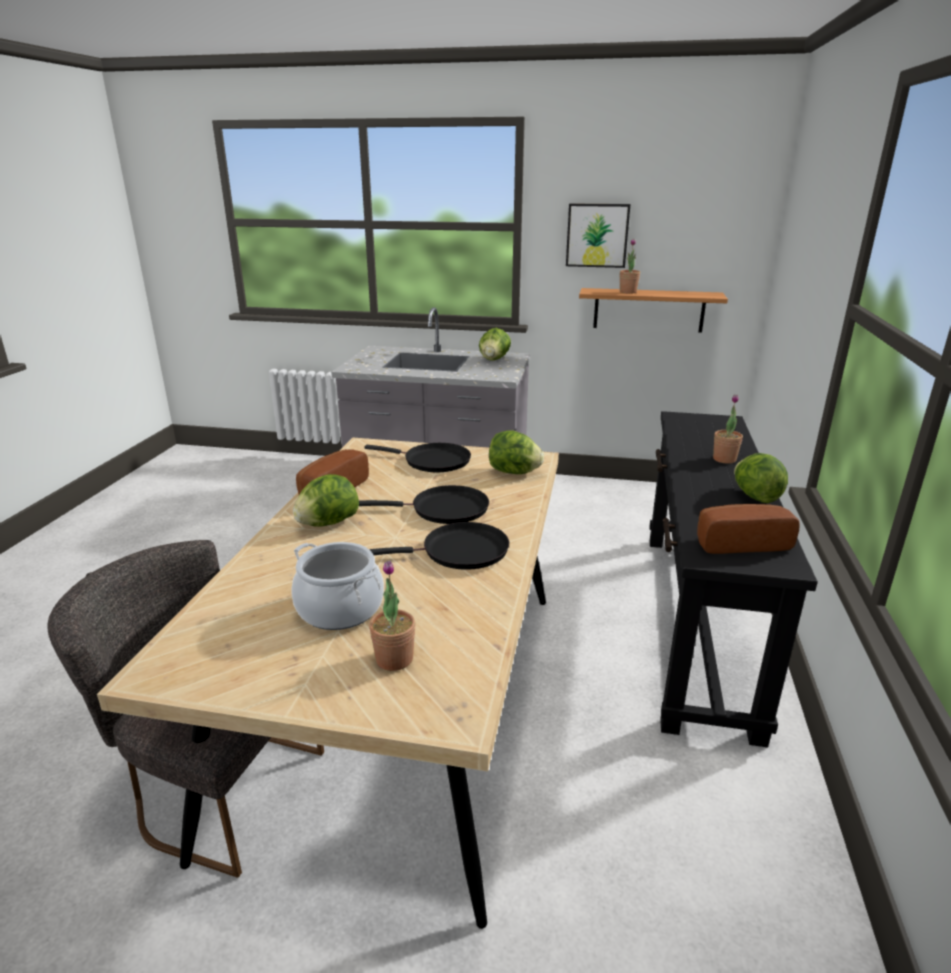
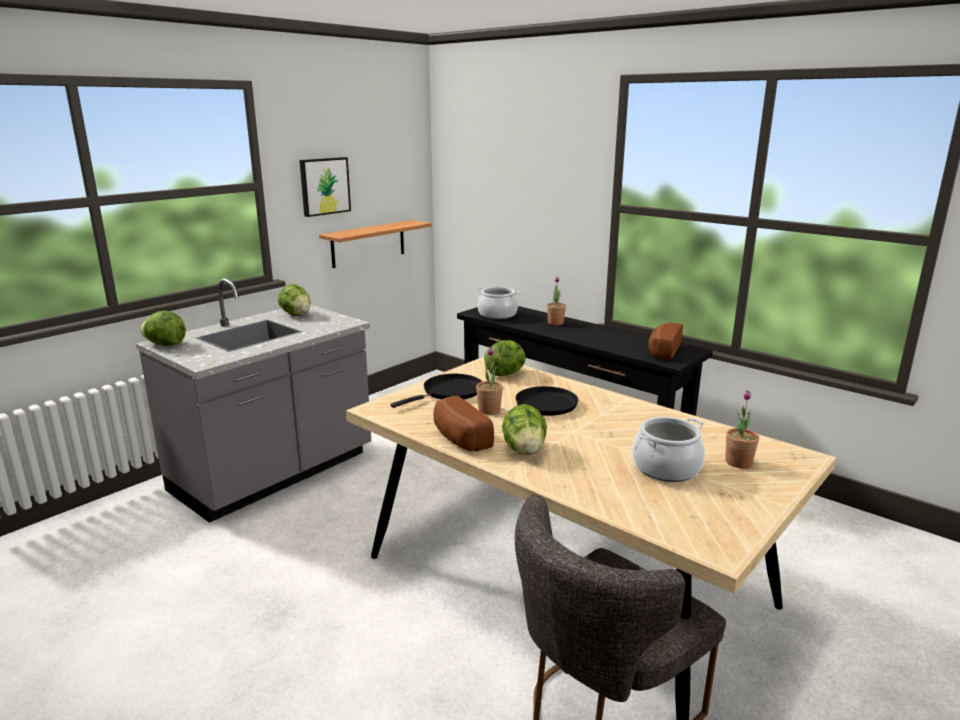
camera: 60 degrees left, 5 degrees down
black frying pan [369,522,509,570] -> none
potted plant [620,239,640,294] -> potted plant moved to [476,348,503,415]
lettuce [734,453,788,503] -> lettuce moved to [140,311,186,346]
none -> cooking pot [476,287,519,320]

